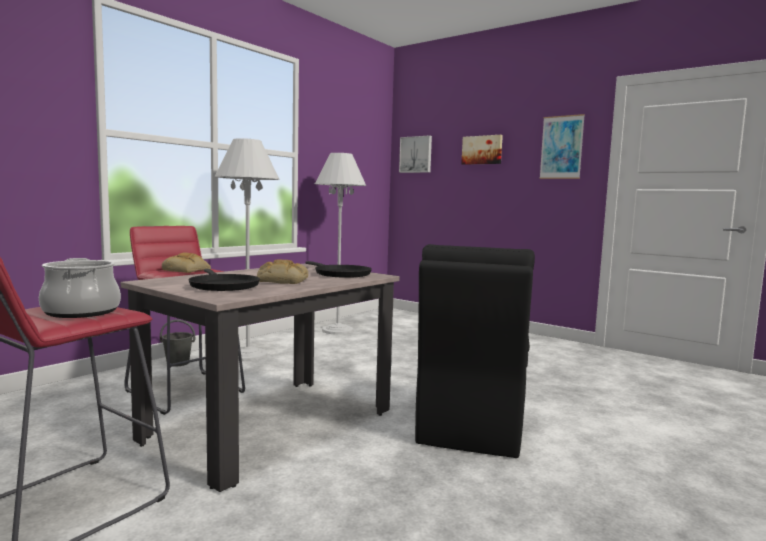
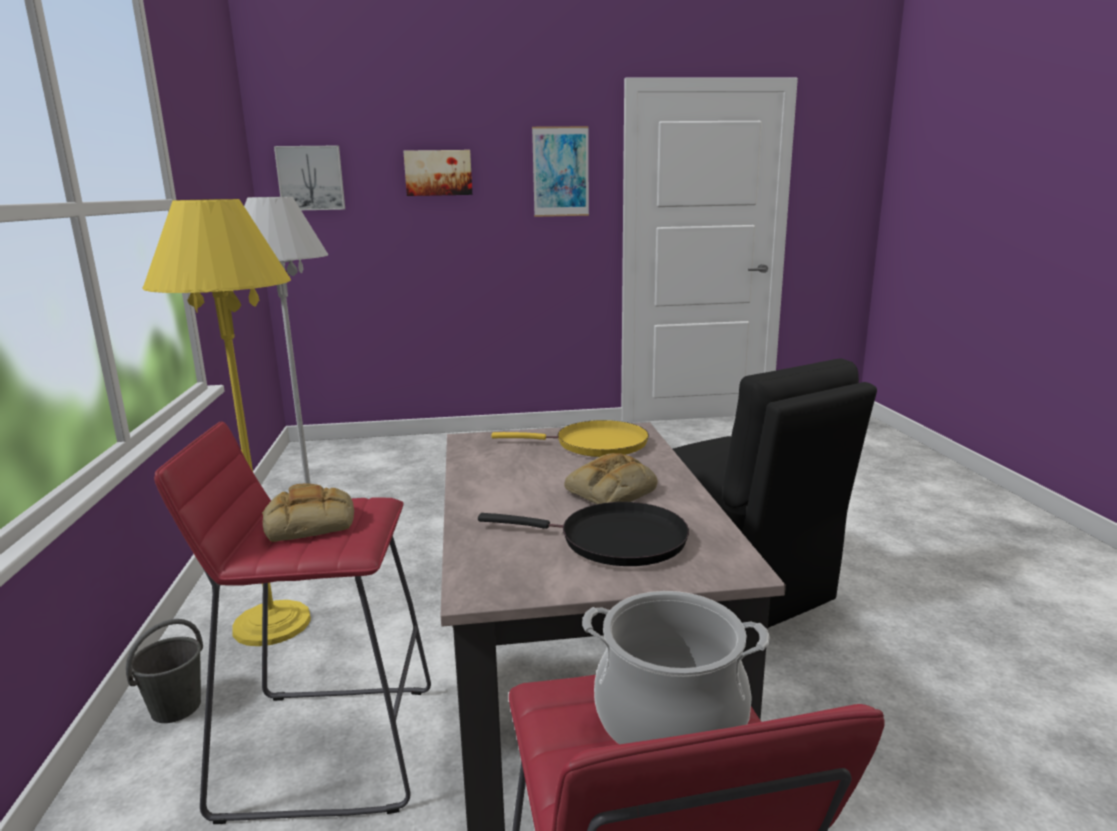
camera: 45 degrees left, 10 degrees up
white floor lamp [214,138,280,361] -> yellow floor lamp [142,199,311,646]
black frying pan [305,261,372,278] -> yellow frying pan [491,420,649,457]

